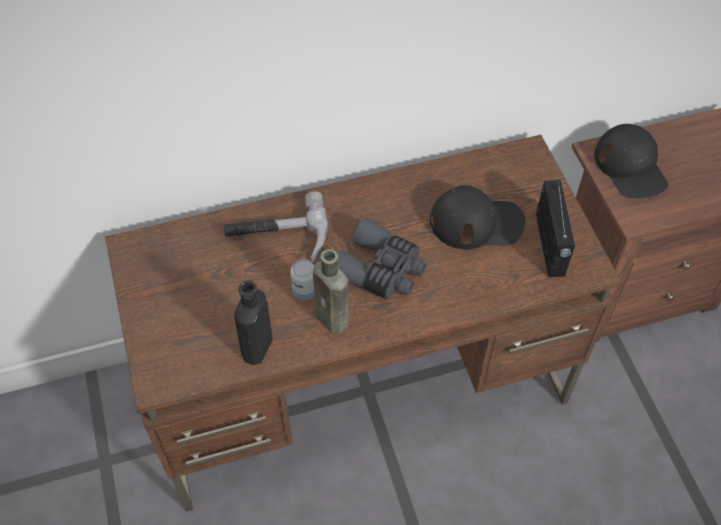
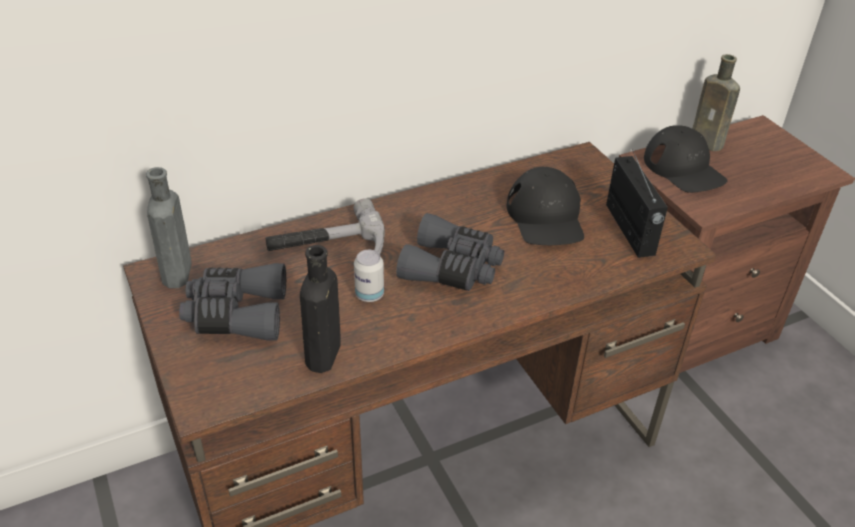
camera: 10 degrees left, 15 degrees down
brown bottle [313,249,349,333] -> brown bottle moved to [692,54,740,151]
black cap [430,185,525,249] -> black cap turned 90 degrees clockwise [506,167,584,245]
none -> grey bottle [146,167,192,288]
none -> grey binoculars [179,263,286,340]

